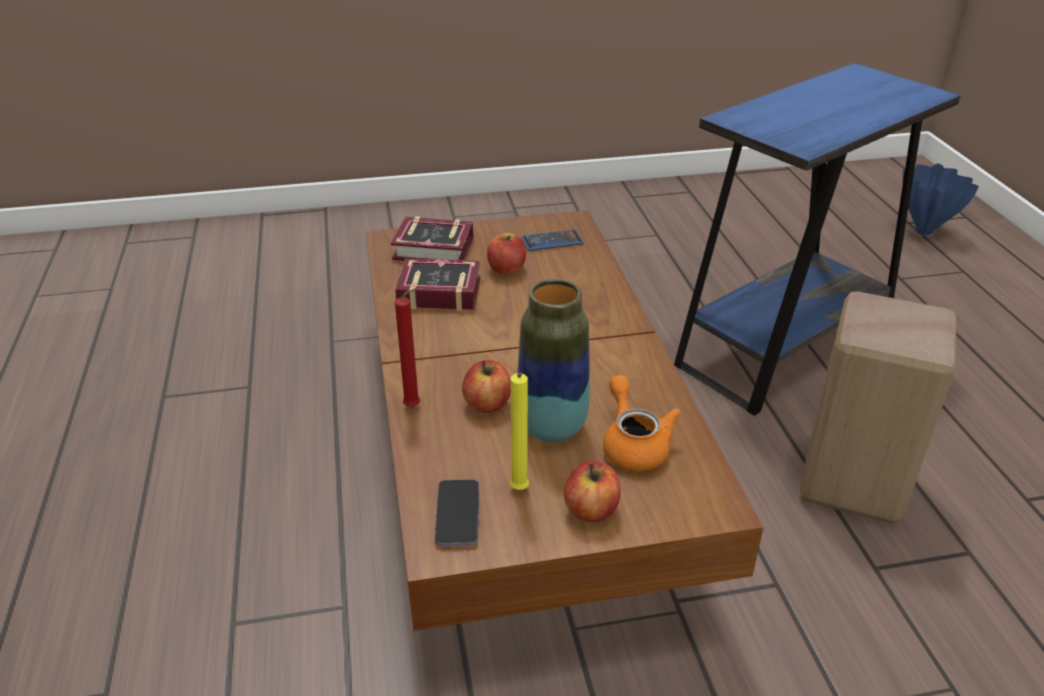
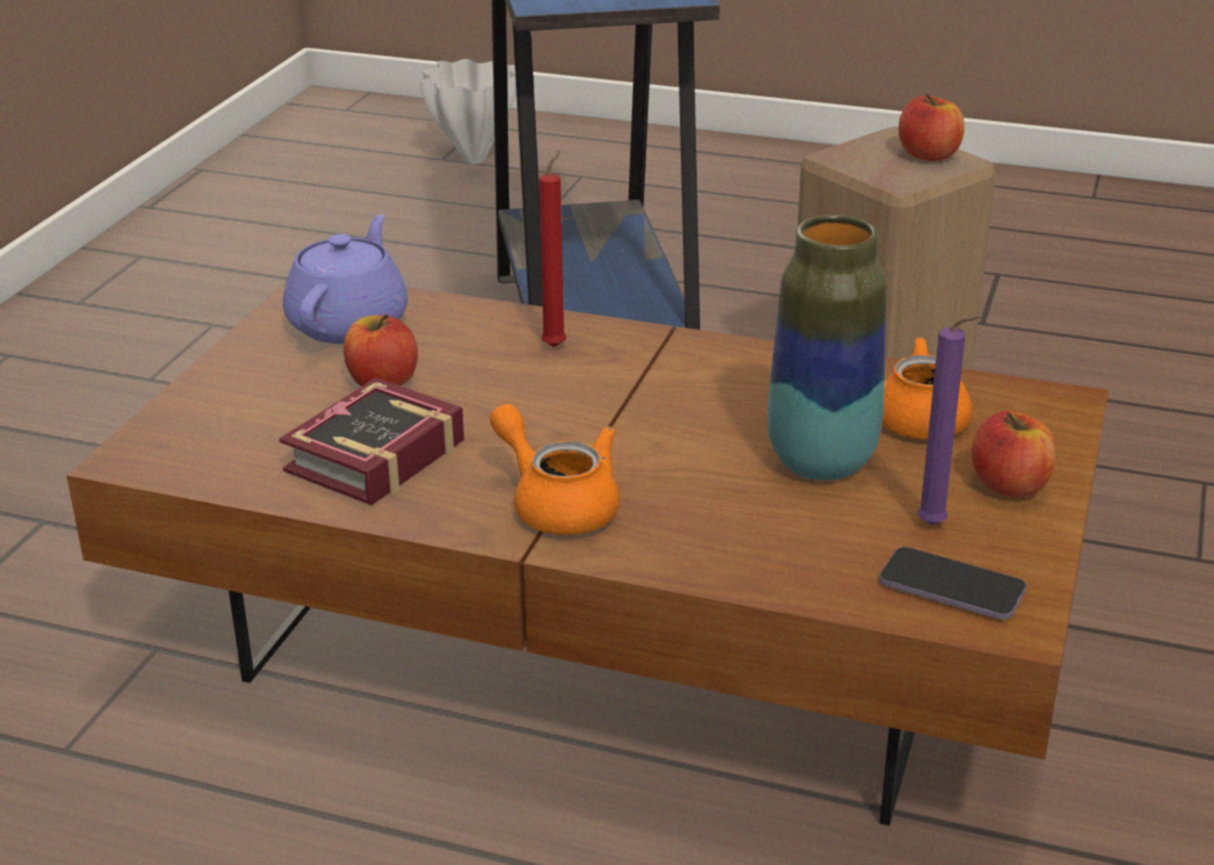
camera: 60 degrees left, 5 degrees down
book [391,216,474,261] -> none
red candle [395,288,420,407] -> red candle moved to [539,150,566,347]
apple [462,360,511,413] -> apple moved to [898,94,964,161]
yellow candle [510,373,529,490] -> purple candle [917,316,980,525]
phone [521,229,584,251] -> purple teapot [283,214,408,344]
blue vase [903,164,979,235] -> white vase [420,59,516,164]
none -> orange teapot [490,404,620,535]

